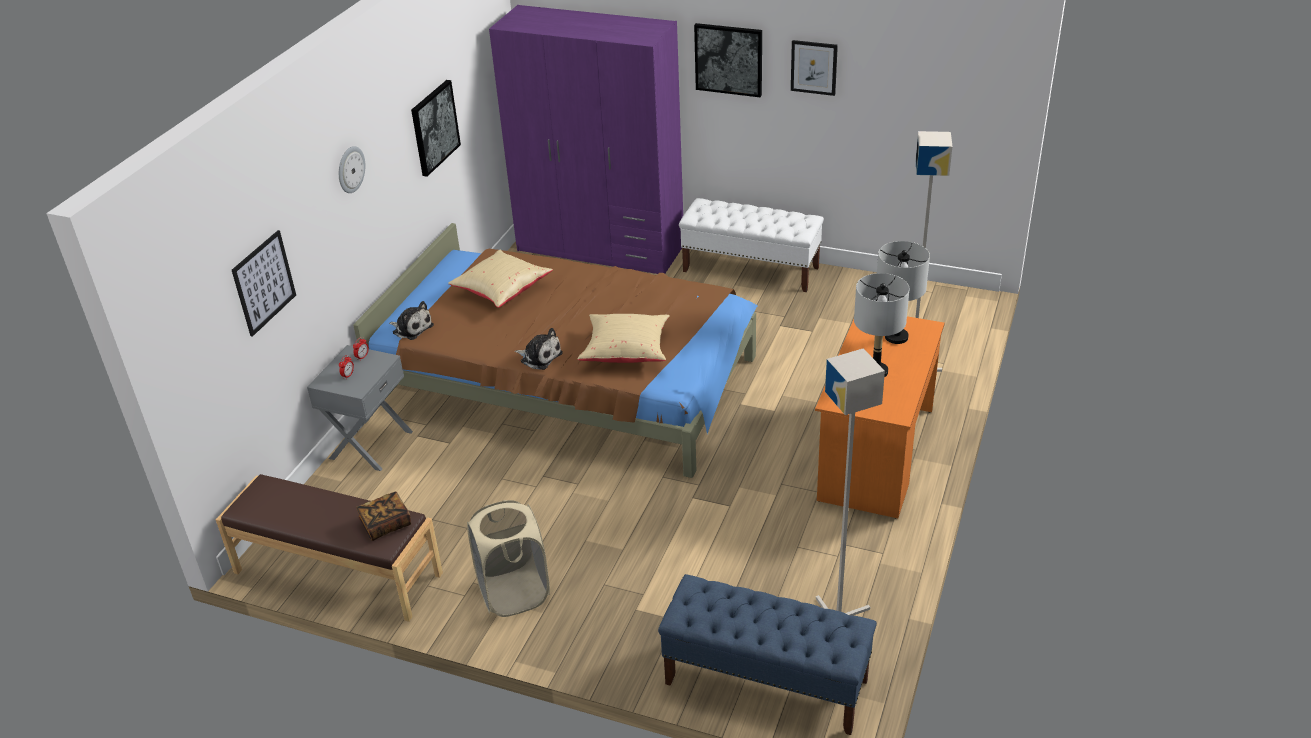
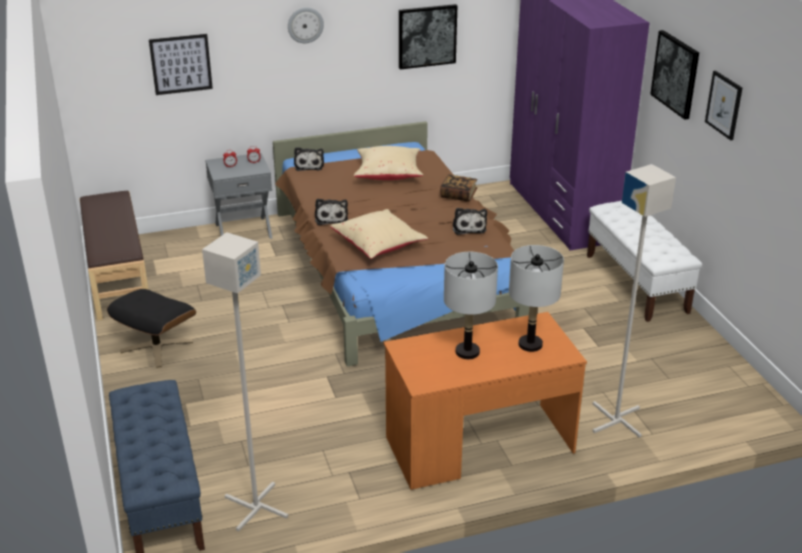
camera: 50 degrees right, 5 degrees down
book [356,492,411,541] -> book moved to [440,174,477,202]
beige laundry basket [467,500,550,617] -> black ottoman [107,289,196,368]
none -> plush toy [453,208,487,235]

